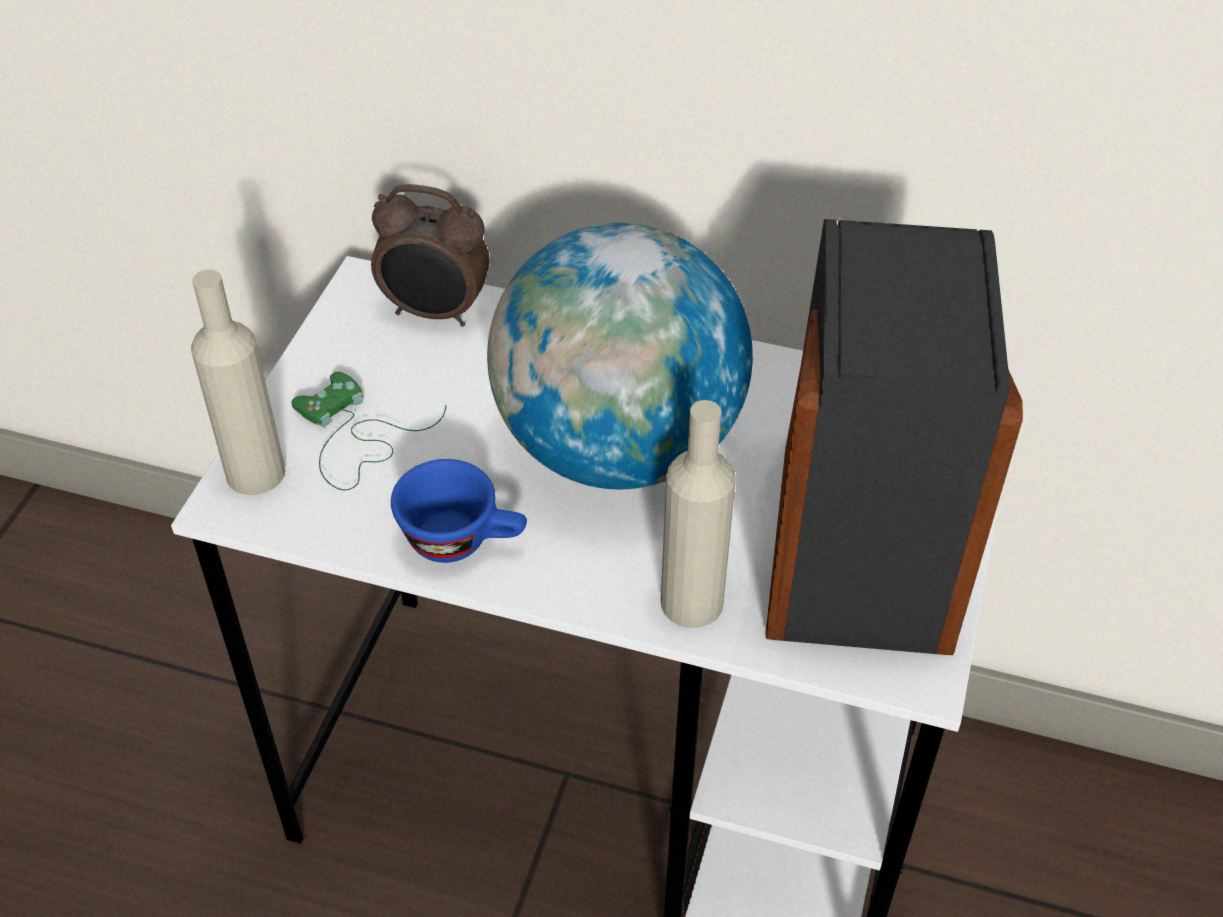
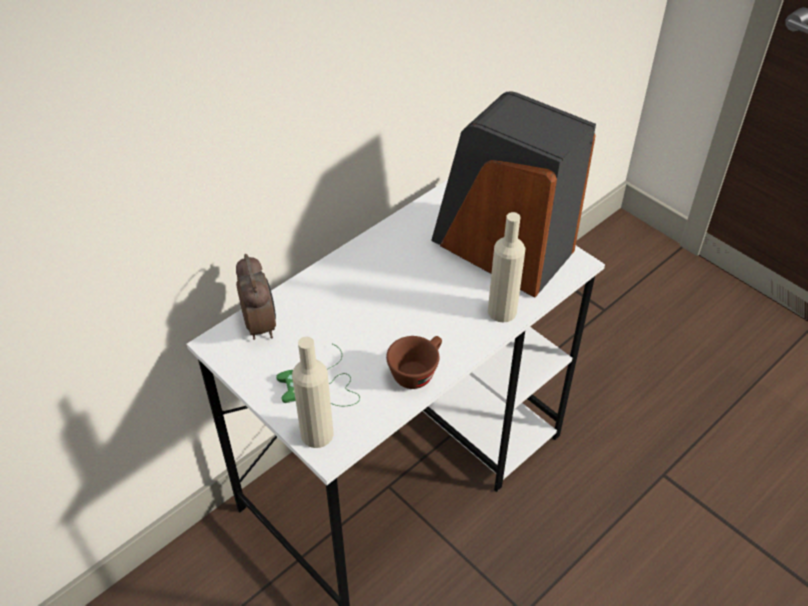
camera: 60 degrees left, 0 degrees up
alarm clock [371,184,489,326] -> alarm clock turned 60 degrees counterclockwise [236,254,276,340]
blue cup [391,459,527,563] -> brown cup [386,336,442,389]
globe [487,223,753,489] -> none

